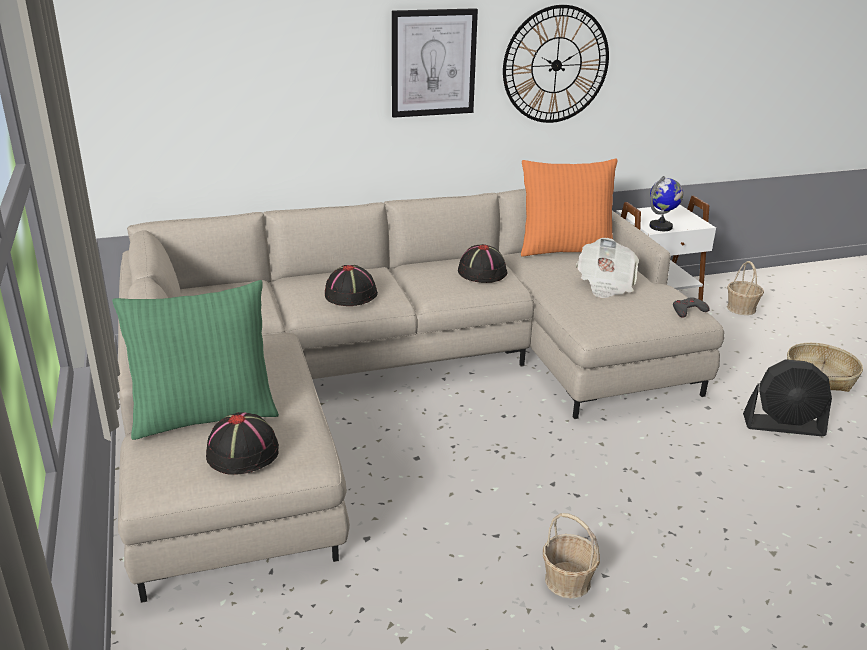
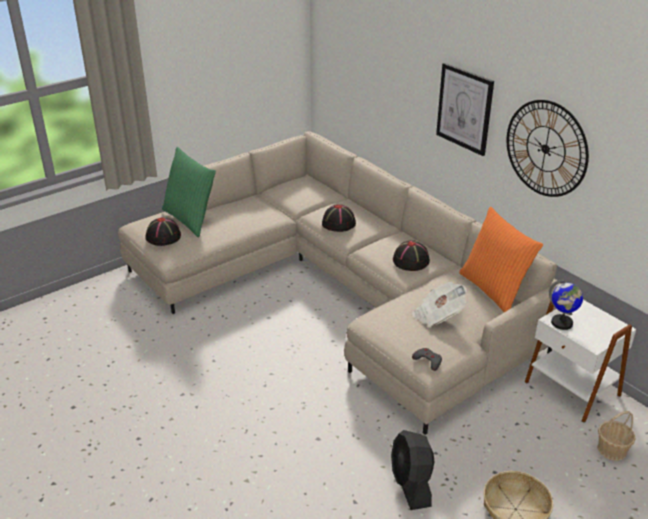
camera: 70 degrees right, 5 degrees up
basket [543,513,600,599] -> none

